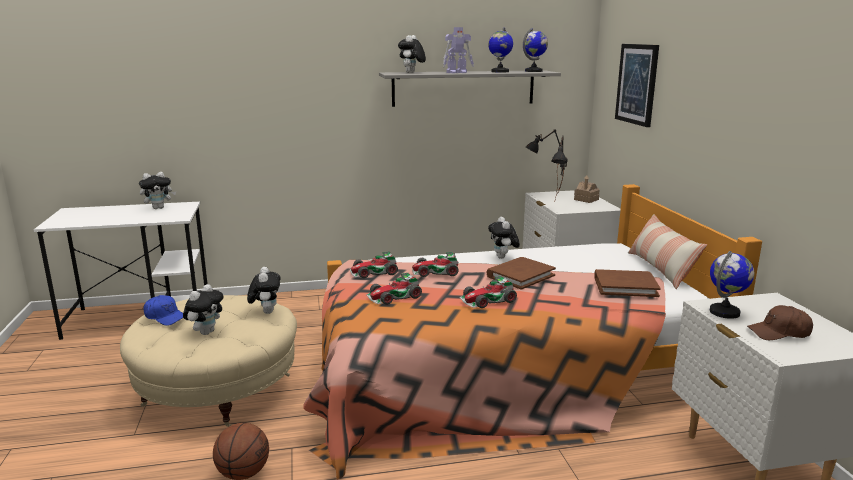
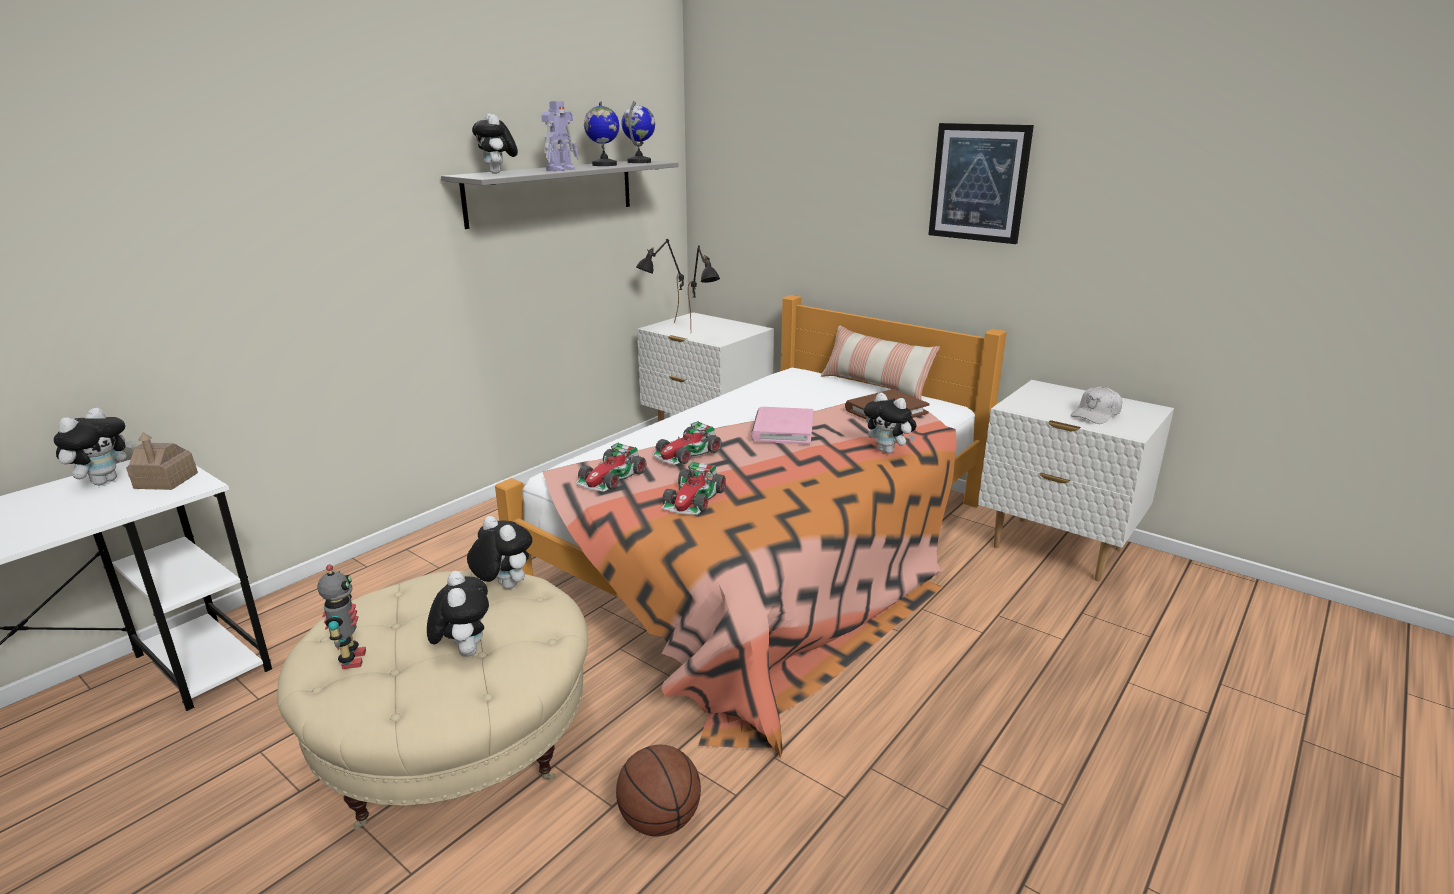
camera: 40 degrees left, 5 degrees up
blue cap [143,295,183,326] -> toy robot [317,565,366,669]
toy car [459,276,517,308] -> none
brown book [487,257,556,290] -> pink book [751,407,813,445]
plush toy [488,217,520,259] -> plush toy moved to [864,392,917,454]
toy house [574,175,599,203] -> toy house moved to [126,432,198,490]
picture [615,44,659,127] -> picture moved to [928,123,1034,244]
globe [710,251,754,319] -> none
brown cap [747,305,813,340] -> white cap [1070,386,1122,424]

